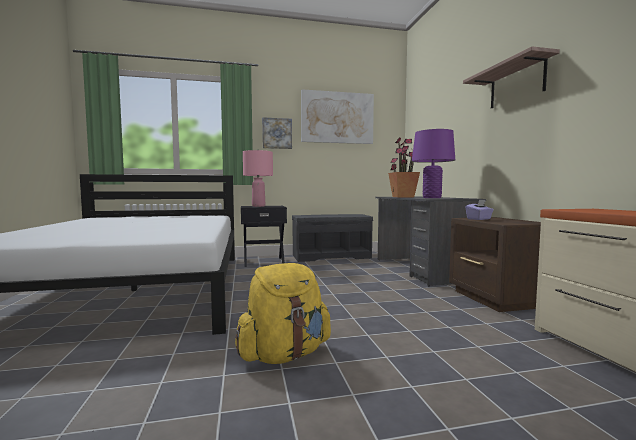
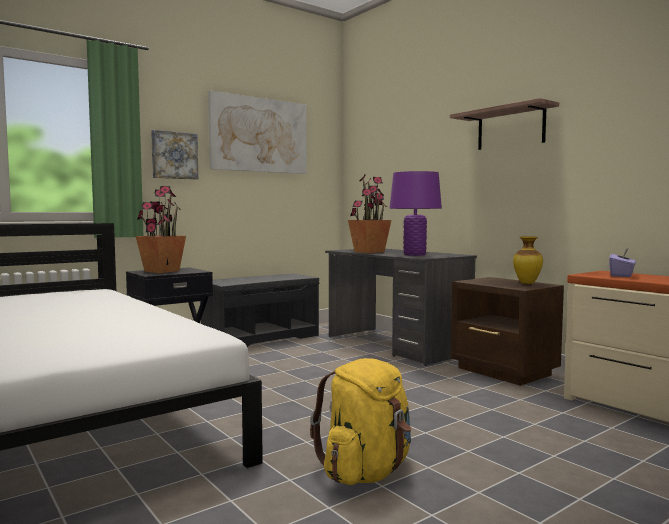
camera: 25 degrees left, 0 degrees up
pink table lamp [243,149,273,207] -> potted plant [136,186,186,273]
purple tissue box [465,200,494,220] -> purple tissue box moved to [609,249,636,277]
none -> vase [513,236,543,284]

